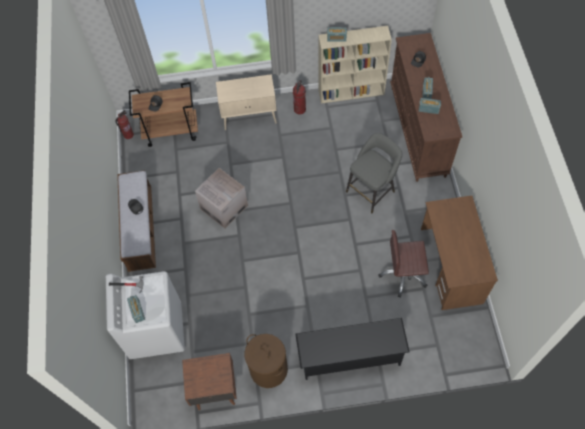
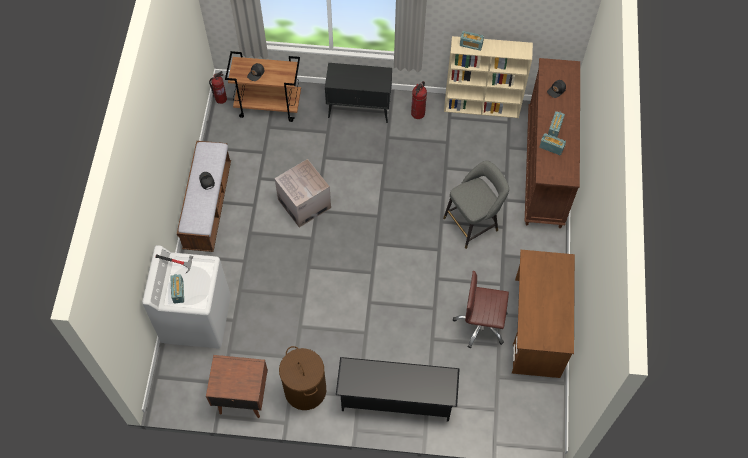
camera: 10 degrees right, 0 degrees up
beige cabinet [216,74,277,130] -> black cabinet [325,63,392,123]

